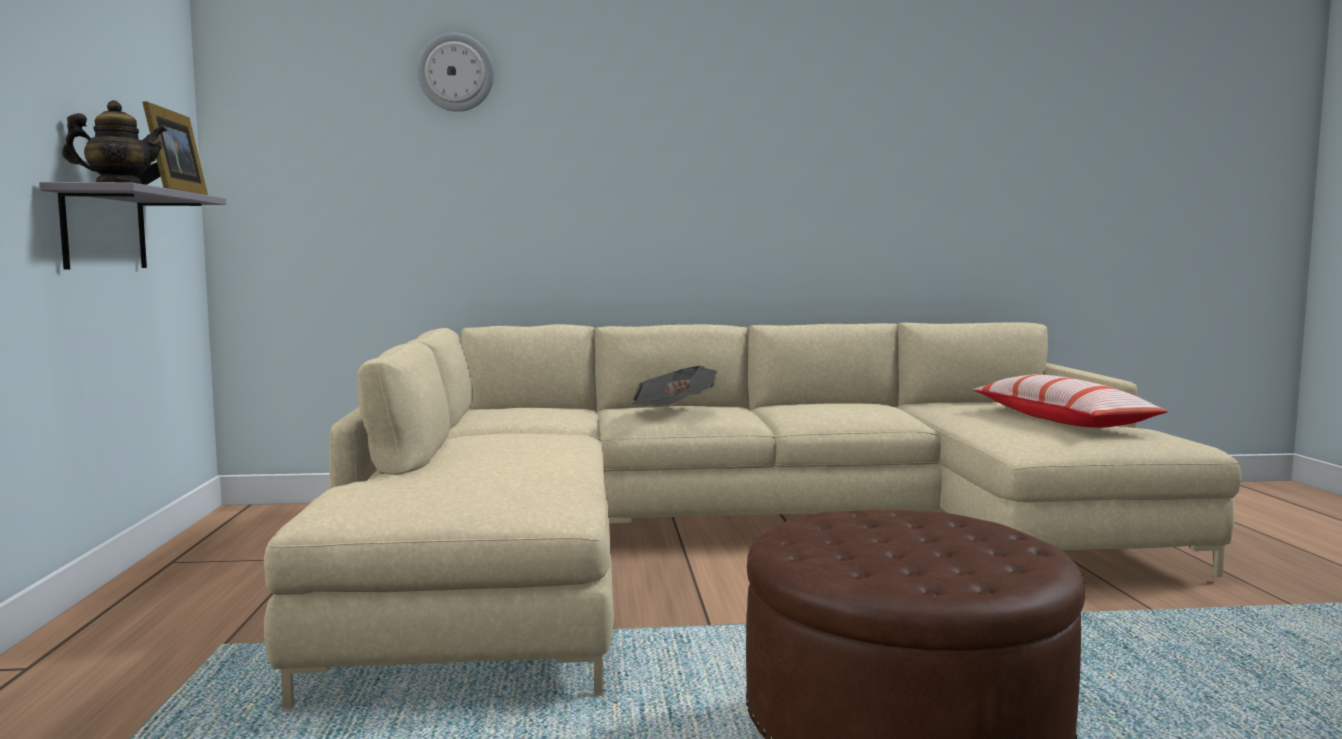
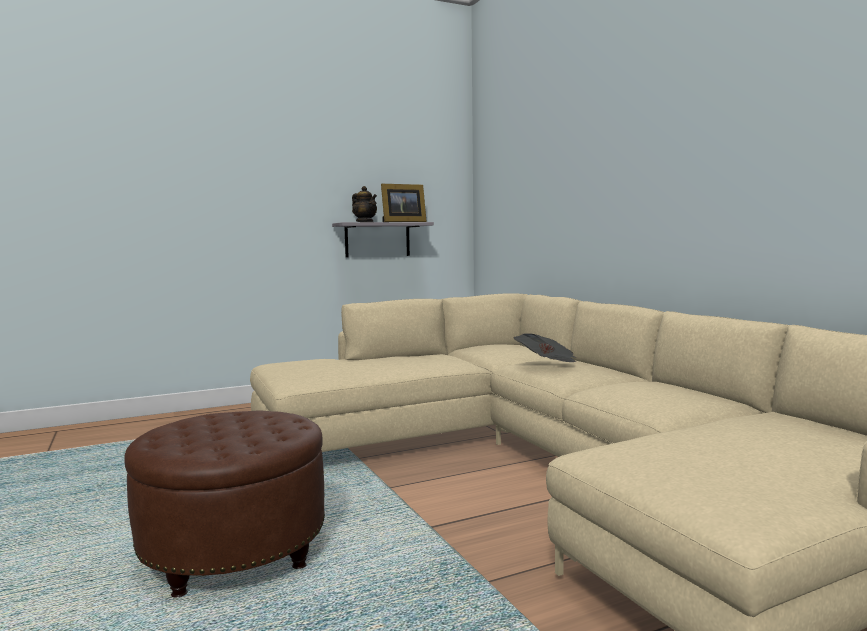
camera: 70 degrees right, 0 degrees up
wall clock [417,33,494,112] -> none
pillow [973,374,1168,428] -> none

